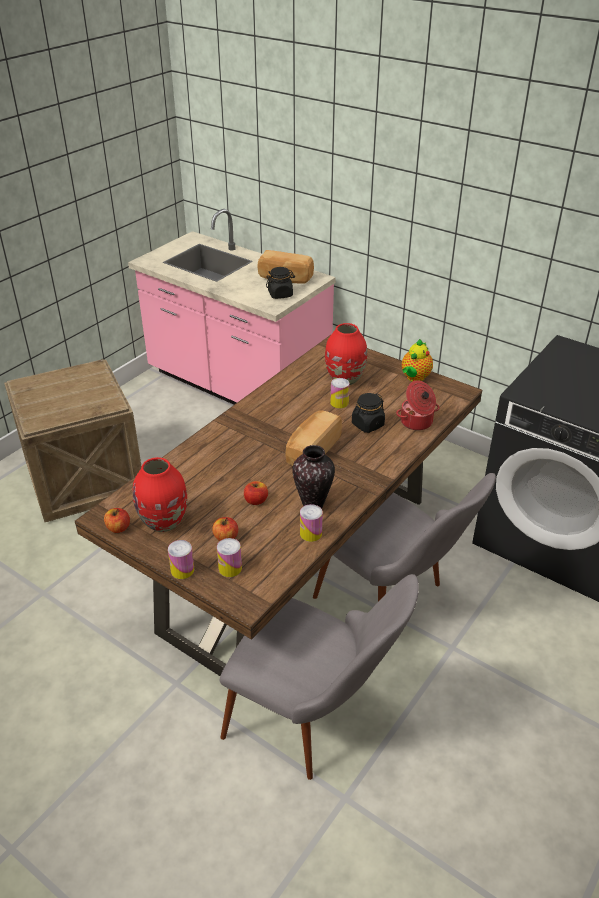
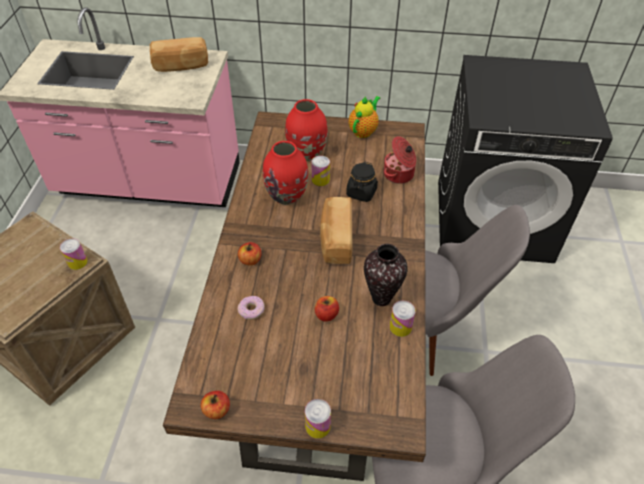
camera: 30 degrees left, 10 degrees up
red vase [133,457,187,532] -> red vase moved to [263,141,308,205]
apple [212,517,238,541] -> apple moved to [238,242,262,266]
can [217,538,242,577] -> can moved to [60,238,88,270]
black jar [266,267,295,299] -> none
teapot [402,339,433,382] -> teapot turned 150 degrees counterclockwise [349,96,380,138]
none -> donut [237,296,265,320]

